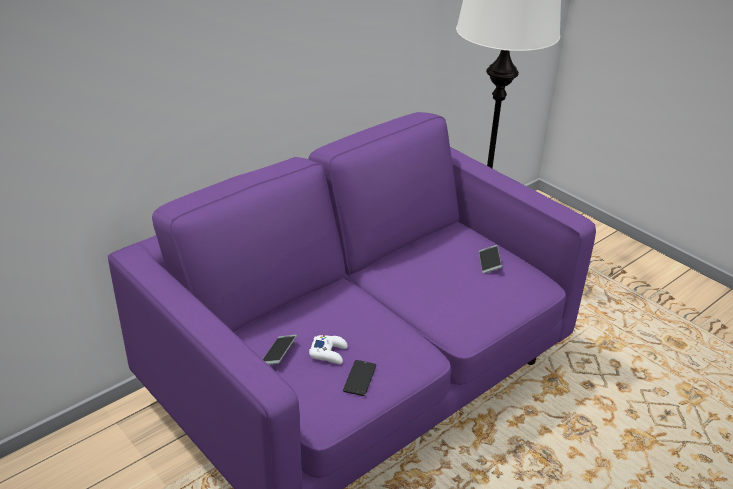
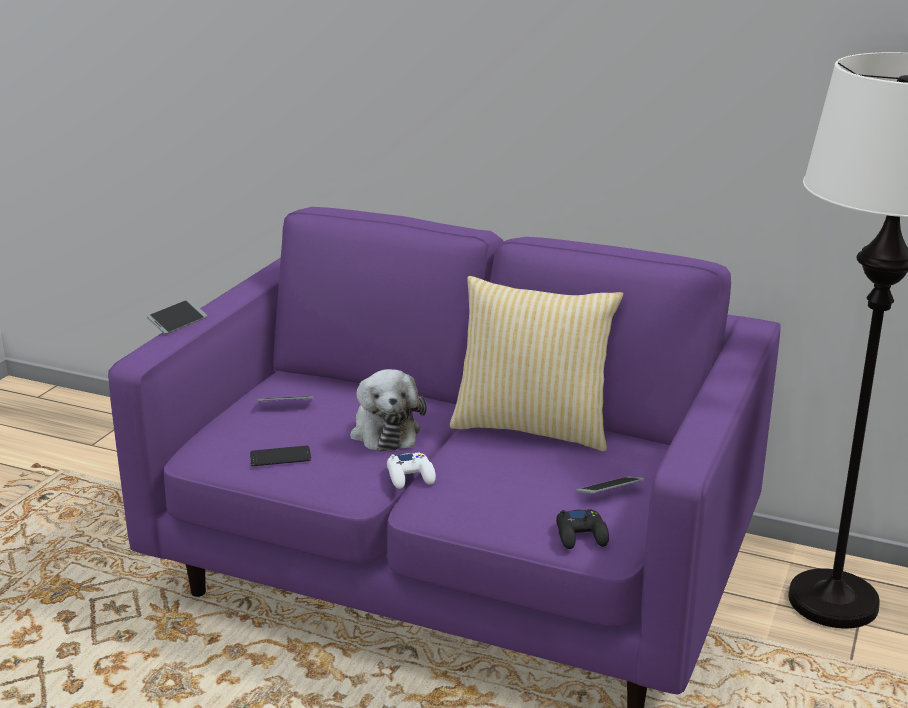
camera: 65 degrees right, 10 degrees down
white game controller [309,335,348,364] -> white game controller moved to [387,452,436,489]
none -> phone [147,299,207,334]
none -> plush toy [350,369,427,452]
none -> pillow [450,276,623,451]
none -> black game controller [556,509,609,549]

